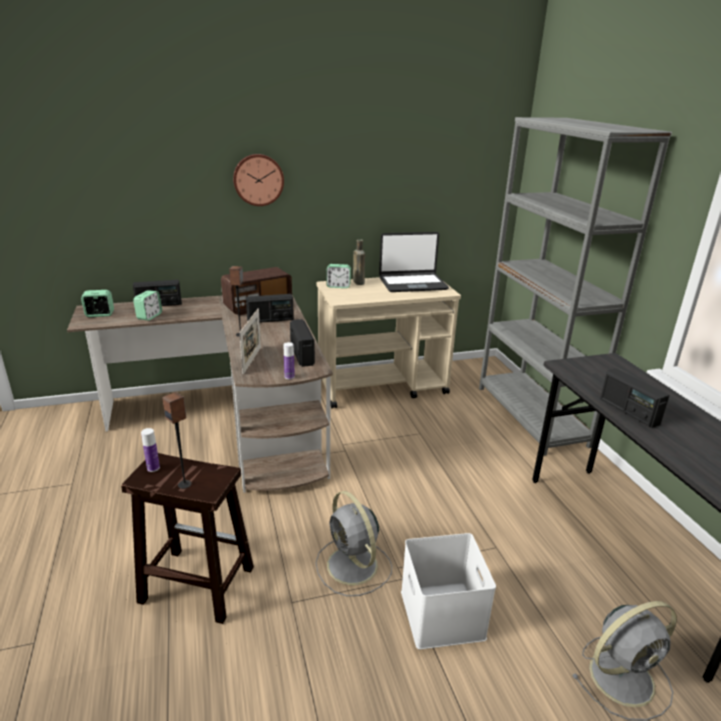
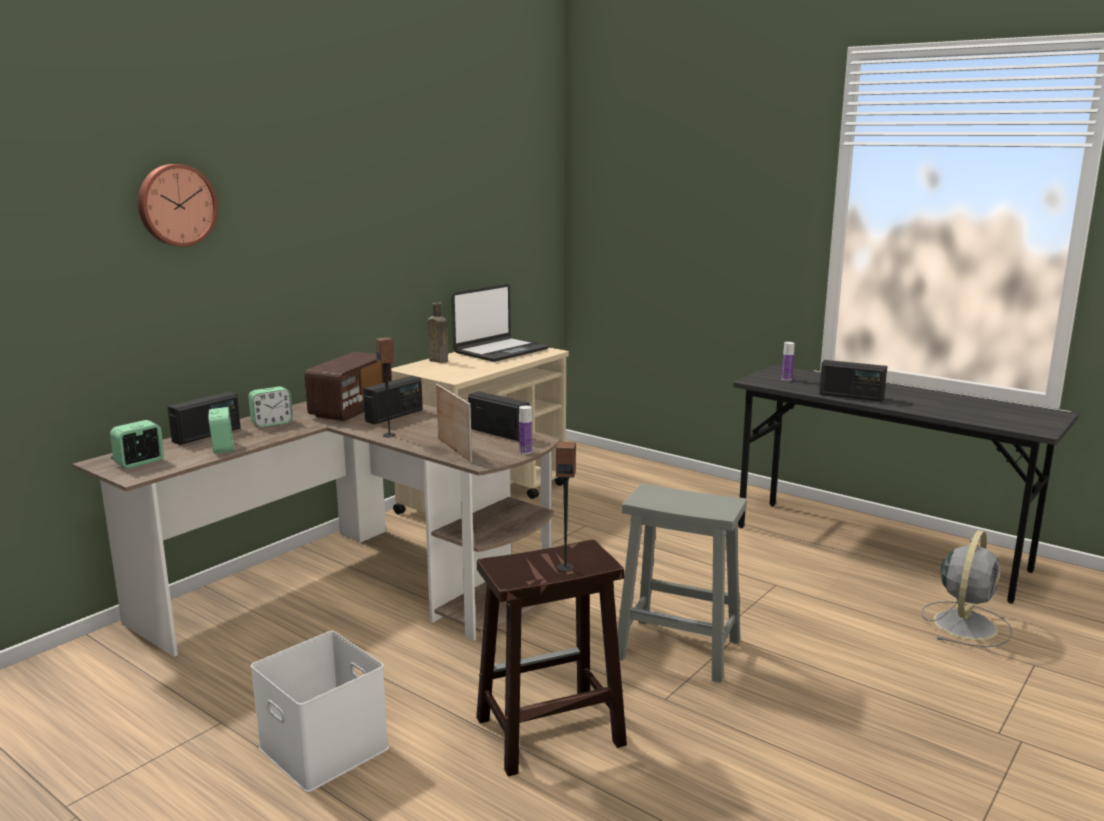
camera: 35 degrees left, 10 degrees down
bottle [141,428,160,472] -> bottle moved to [781,342,795,381]
wall clock [233,154,284,206] -> wall clock moved to [138,164,218,247]
grey fan [316,491,392,596] -> grey stool [617,483,747,683]
alarm clock [326,264,351,288] -> alarm clock moved to [248,386,293,427]
white storage box [401,533,496,649] -> white storage box moved to [251,631,389,792]
grey bookcase [479,117,672,456] -> none

